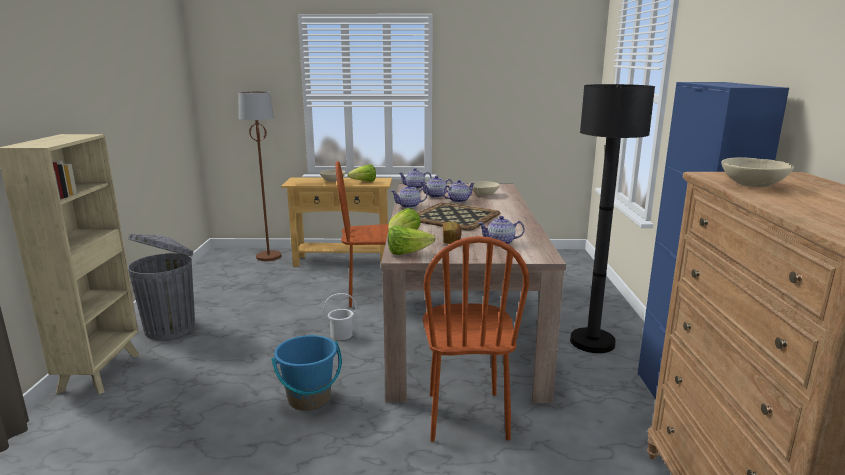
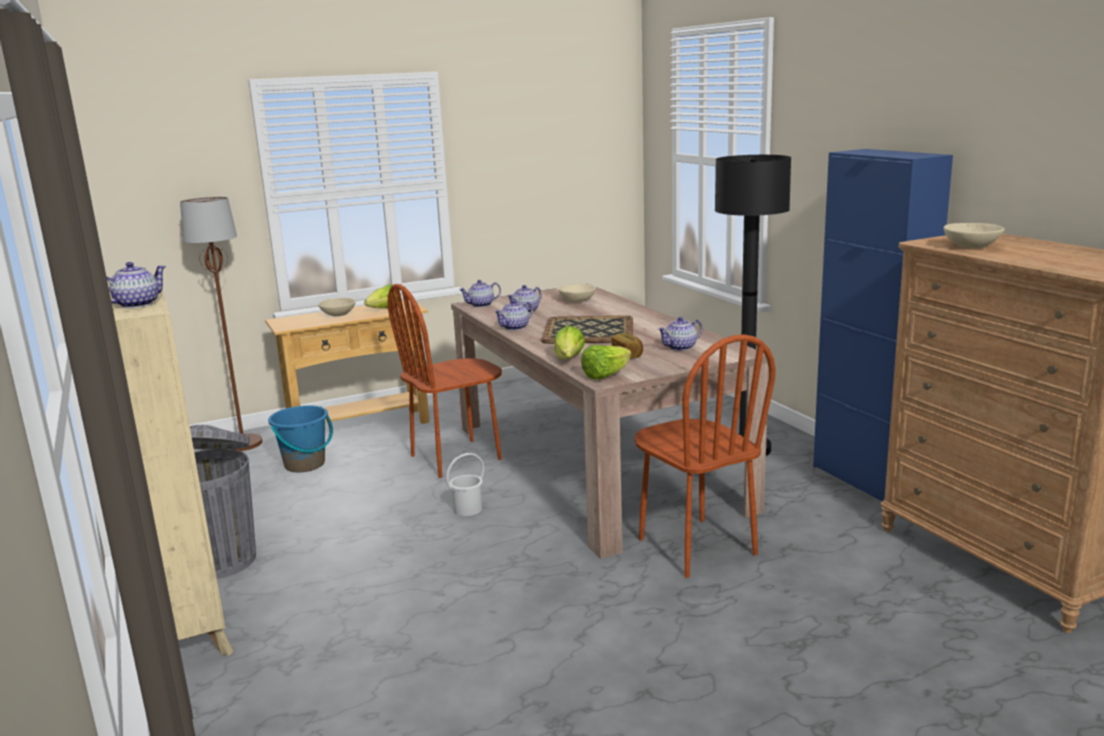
camera: 25 degrees left, 0 degrees up
blue bucket [271,335,342,411] -> blue bucket moved to [268,405,333,472]
teapot [443,180,475,203] -> teapot moved to [106,262,166,308]

